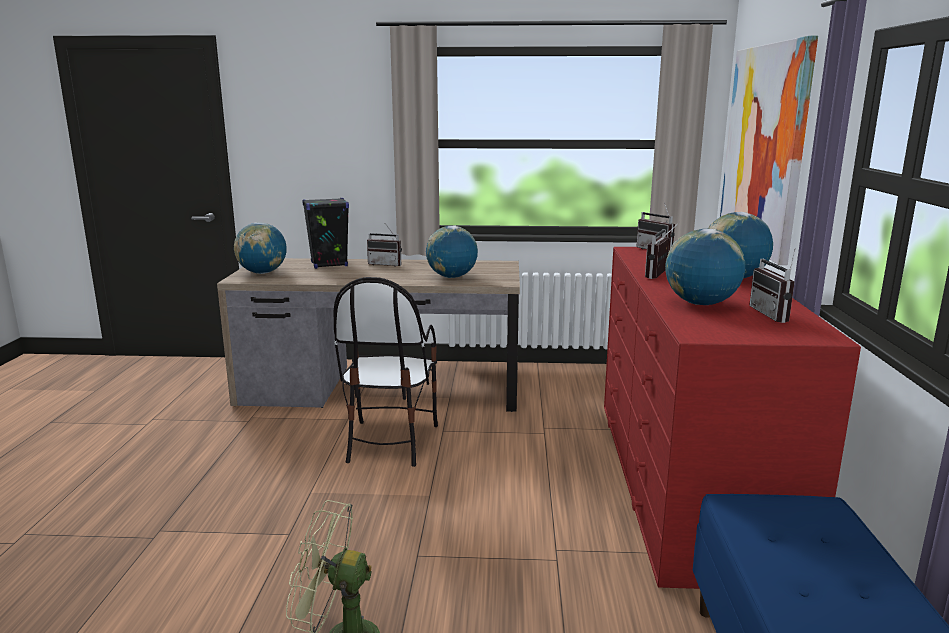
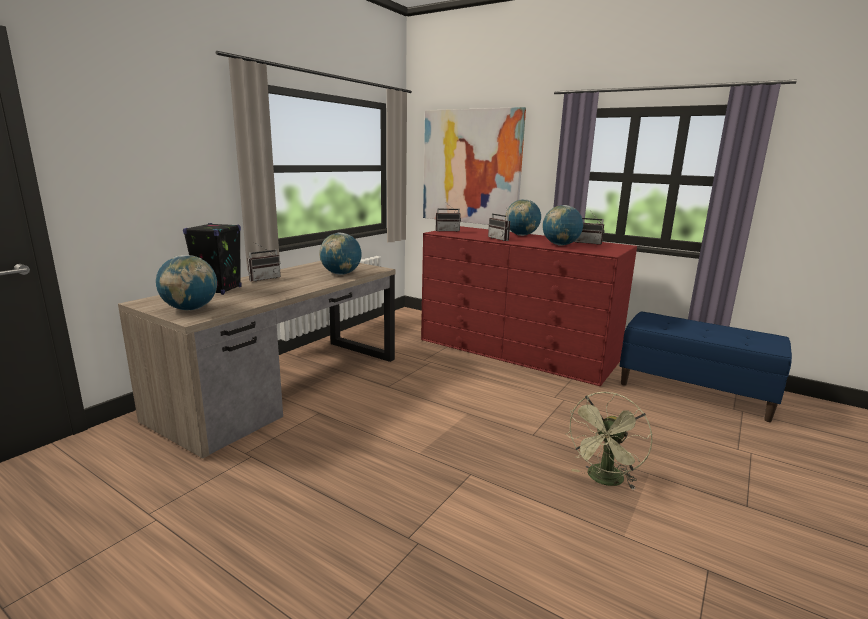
camera: 60 degrees left, 0 degrees up
chair [334,277,438,467] -> none

